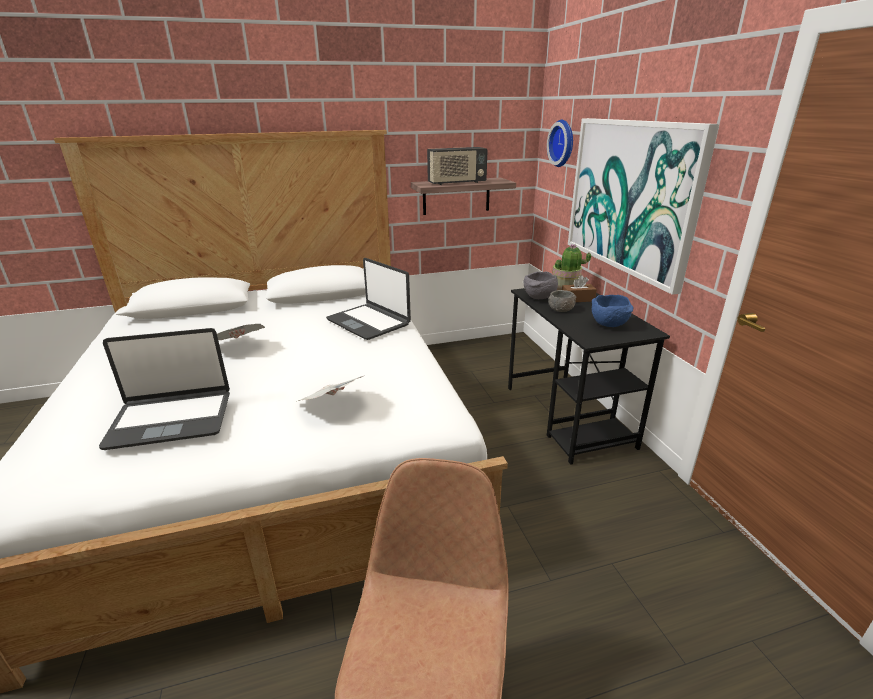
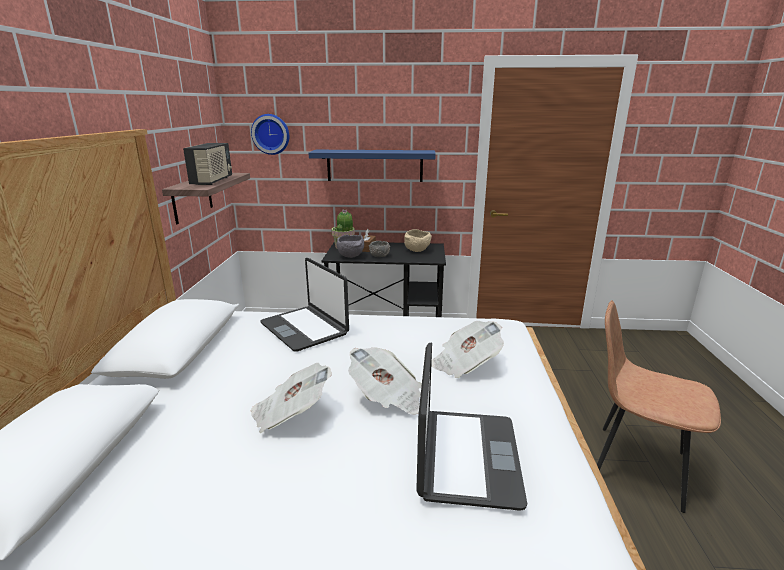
camera: 70 degrees left, 5 degrees down
laptop [326,258,411,340] -> laptop turned 75 degrees clockwise [260,258,349,352]
picture [568,118,719,295] -> blue shelf [308,150,436,182]
blue bowl [592,295,634,327] -> beige bowl [404,229,432,252]
none -> newspaper [348,347,422,415]

